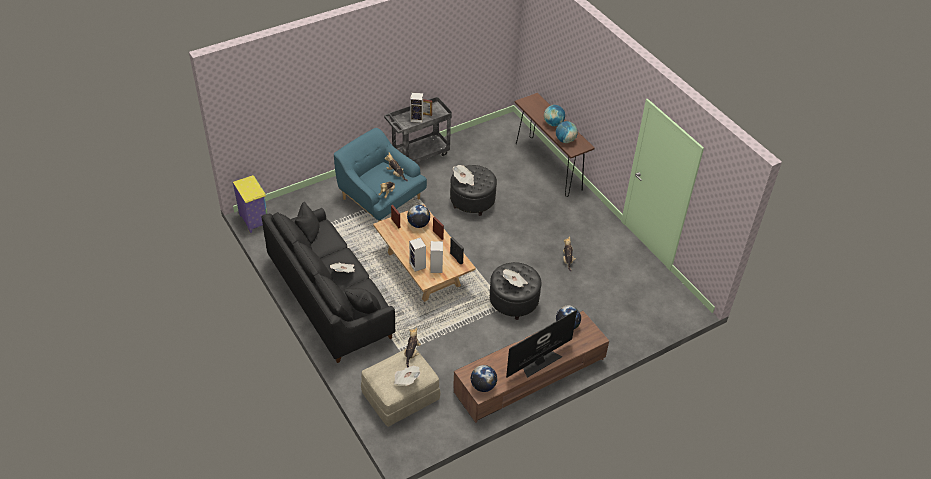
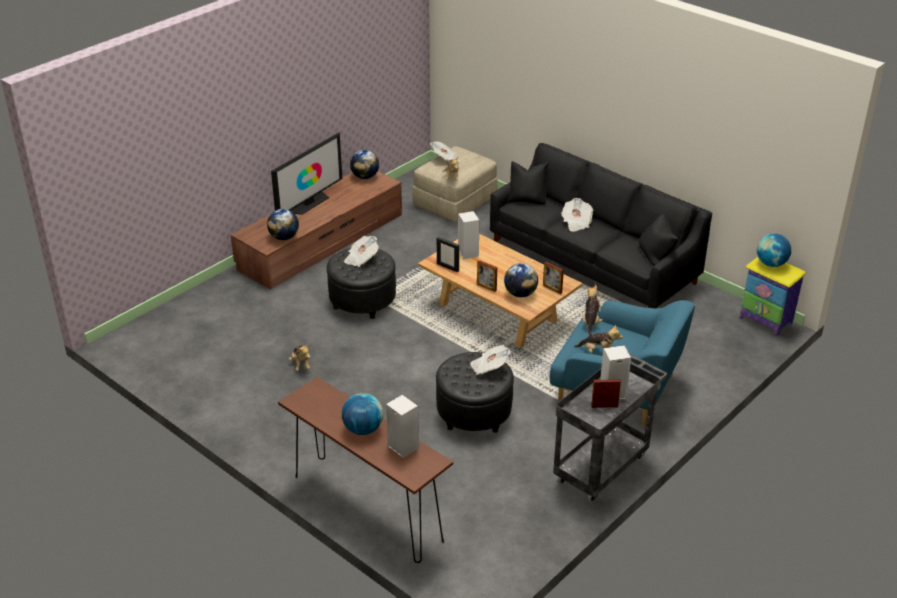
camera: 165 degrees right, 10 degrees down
speaker [409,237,426,272] -> speaker moved to [386,395,419,458]
globe [556,121,578,143] -> globe moved to [757,234,791,267]

